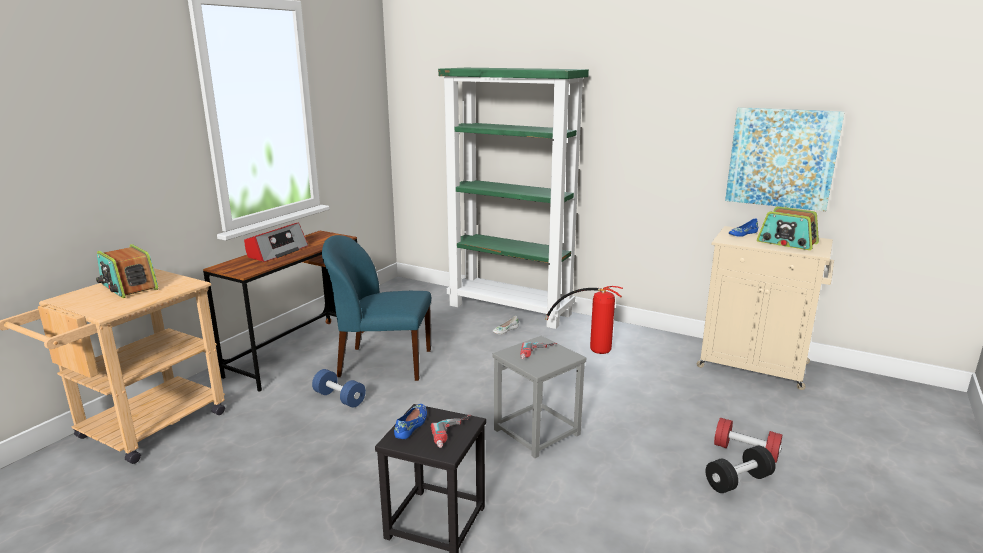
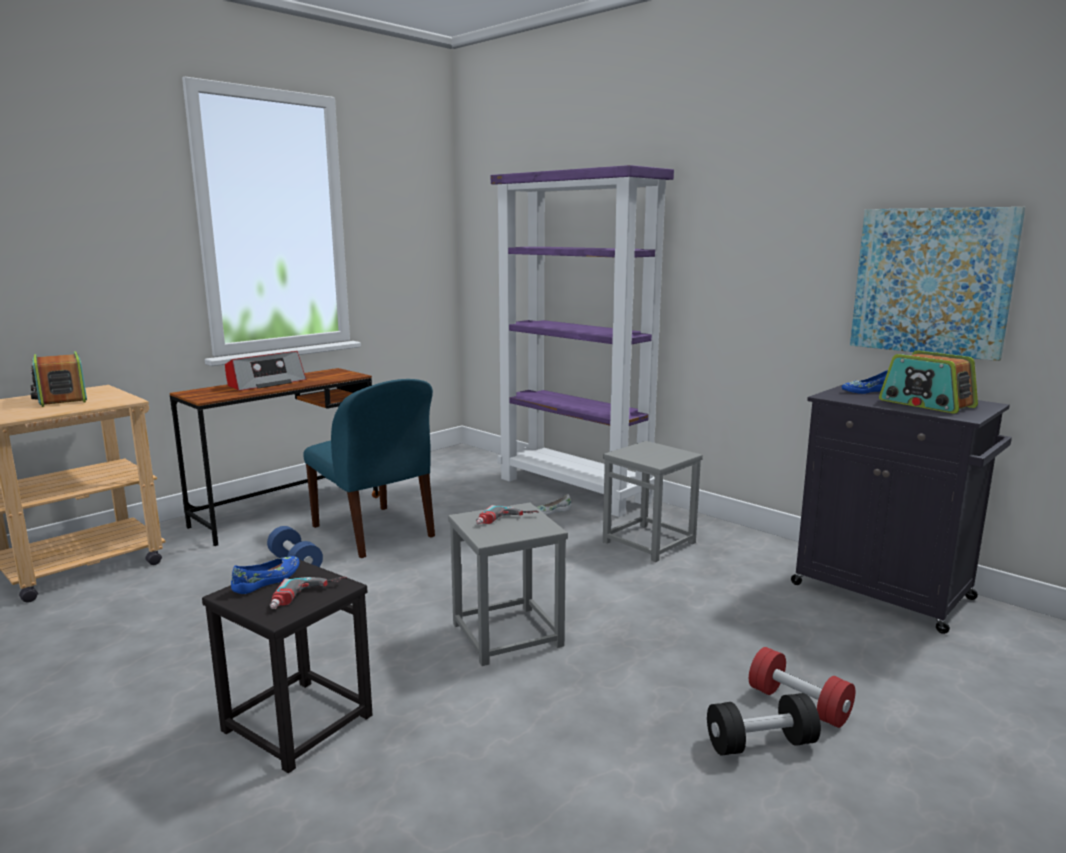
camera: 15 degrees right, 5 degrees down
blue chair [322,235,431,381] -> blue chair turned 150 degrees counterclockwise [303,379,435,558]
green bookcase [438,68,589,329] -> purple bookcase [491,165,674,517]
fire extinguisher [545,286,623,354] -> grey stool [603,441,703,562]
beige cabinet [697,226,834,390] -> black cabinet [791,384,1012,634]

